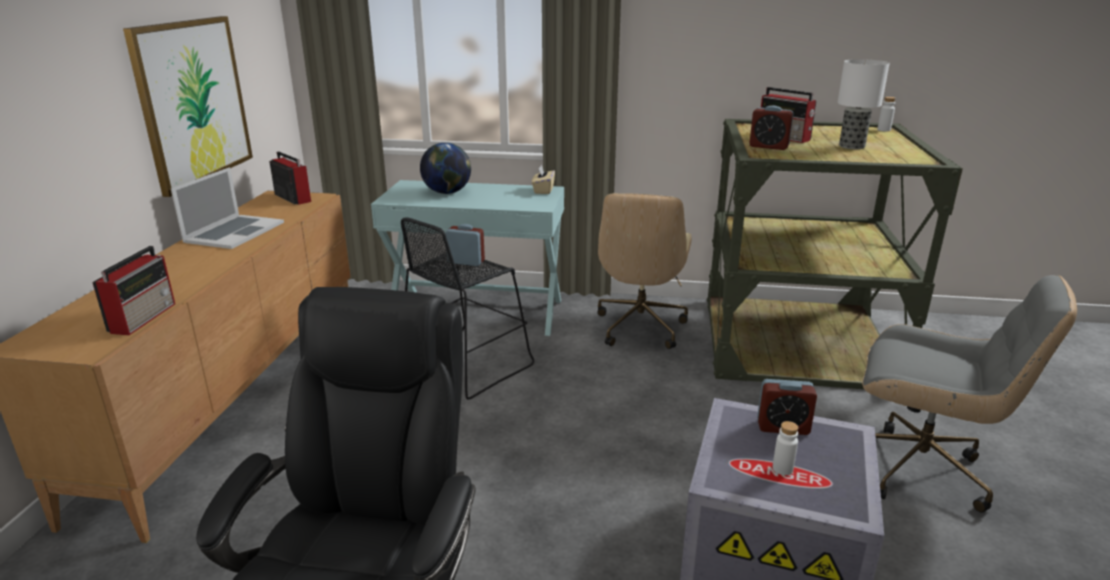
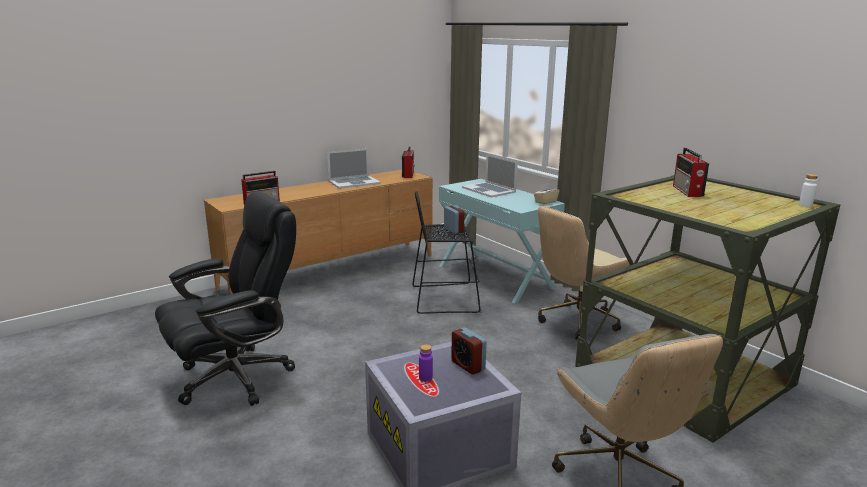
camera: 45 degrees right, 5 degrees down
picture [123,16,253,197] -> none
globe [420,143,471,194] -> laptop [462,154,518,197]
alarm clock [749,106,794,150] -> none
white bottle [773,421,798,475] -> purple bottle [419,344,433,382]
table lamp [837,59,890,149] -> none

